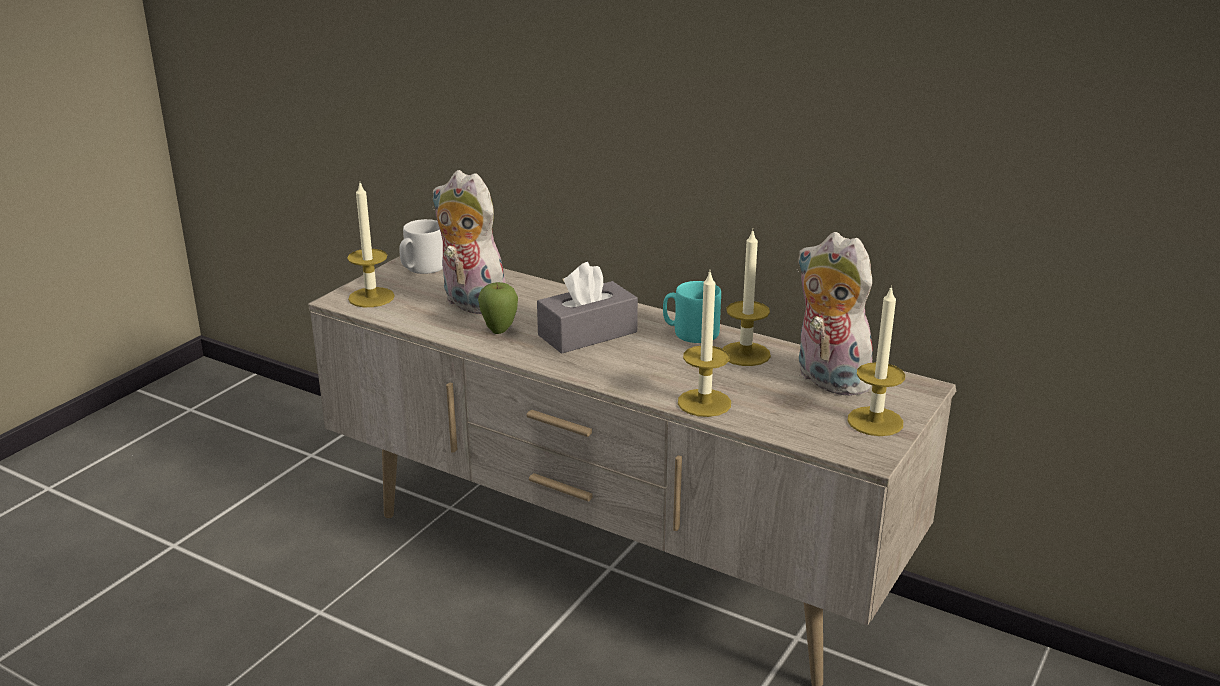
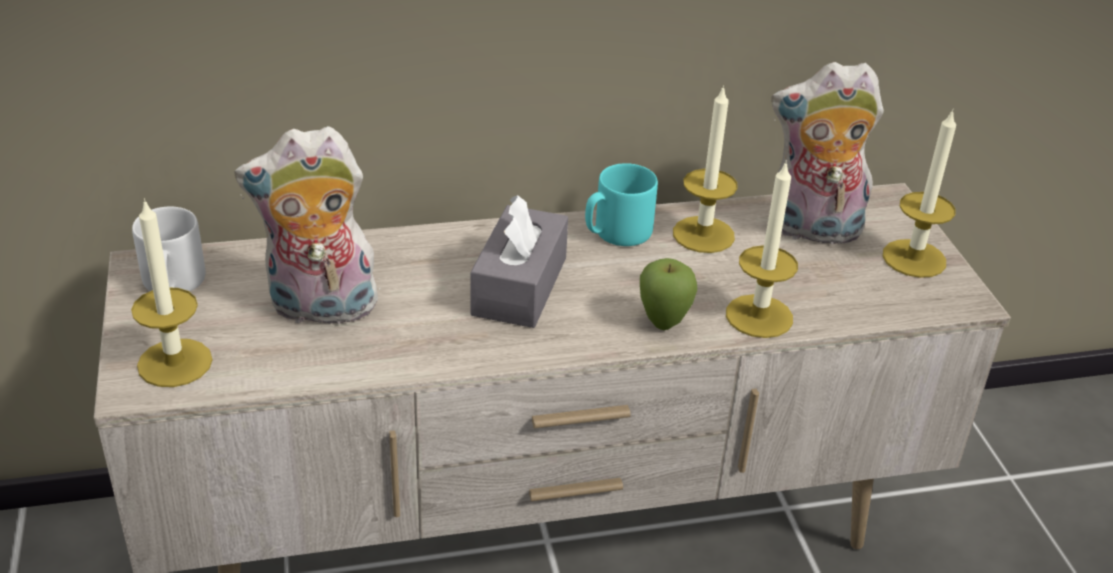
camera: 45 degrees left, 10 degrees up
apple [478,282,518,334] -> apple moved to [640,258,697,330]

